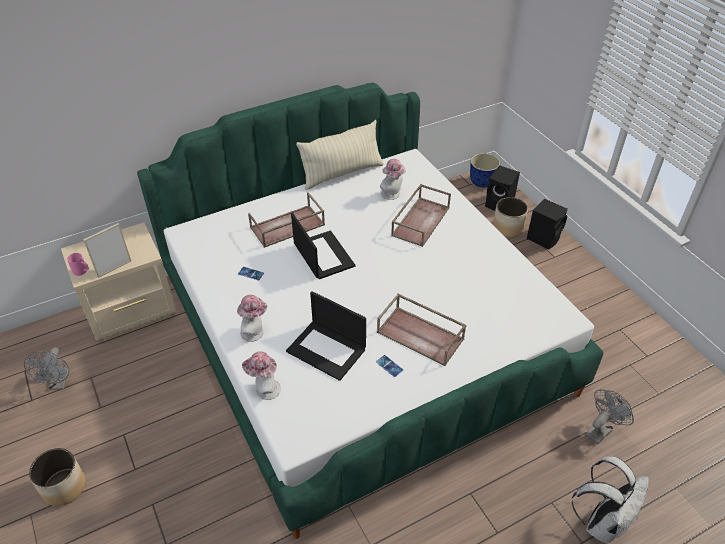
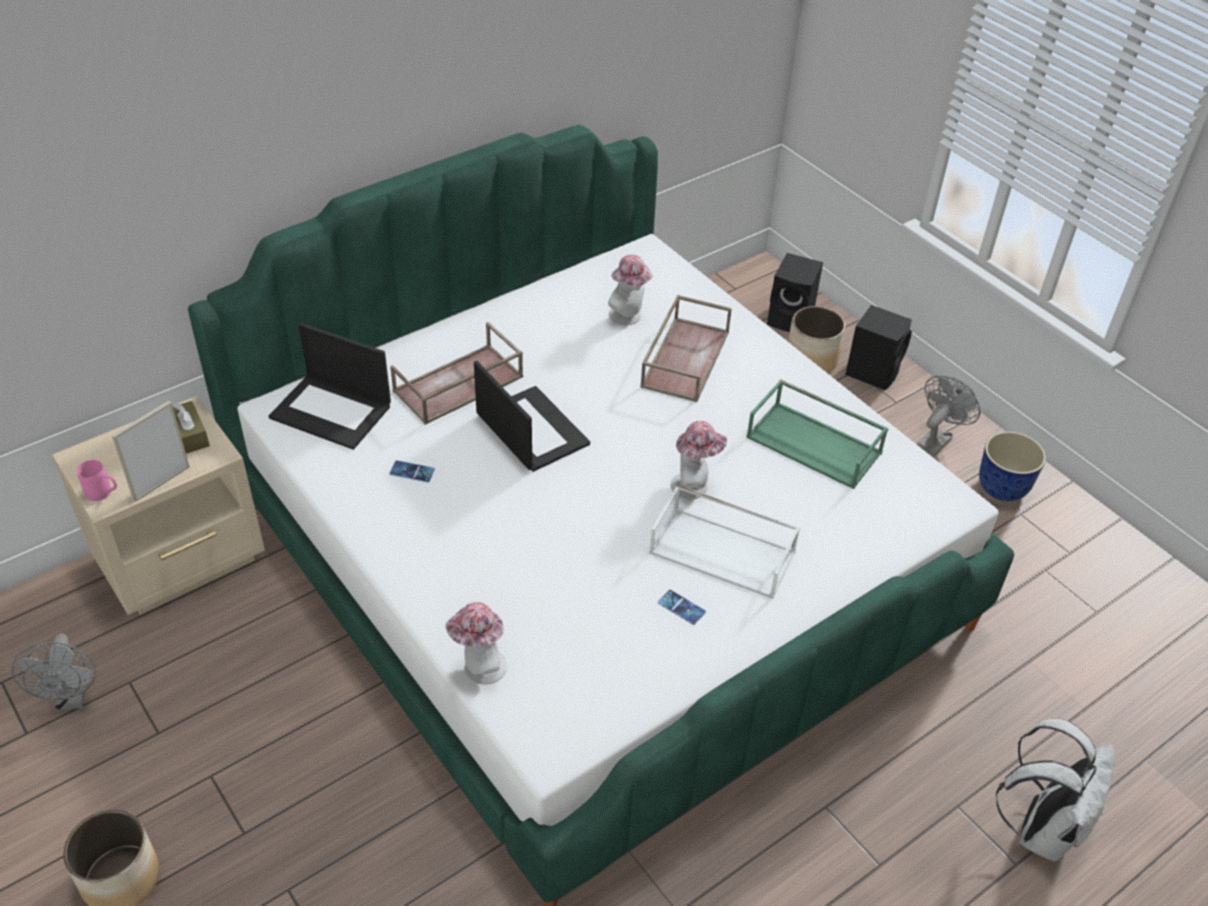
camera: 10 degrees left, 0 degrees up
hat [237,295,268,342] -> hat moved to [671,421,727,499]
laptop [286,291,366,381] -> laptop moved to [269,323,391,450]
beige pillow [296,120,384,190] -> none
brown tray [377,294,467,366] -> white tray [649,484,801,599]
planter [470,153,500,188] -> planter moved to [979,432,1046,501]
grey fan [585,389,634,445] -> grey fan moved to [917,376,980,456]
none -> brown tissue box [172,401,210,454]
none -> green tray [746,379,888,489]

